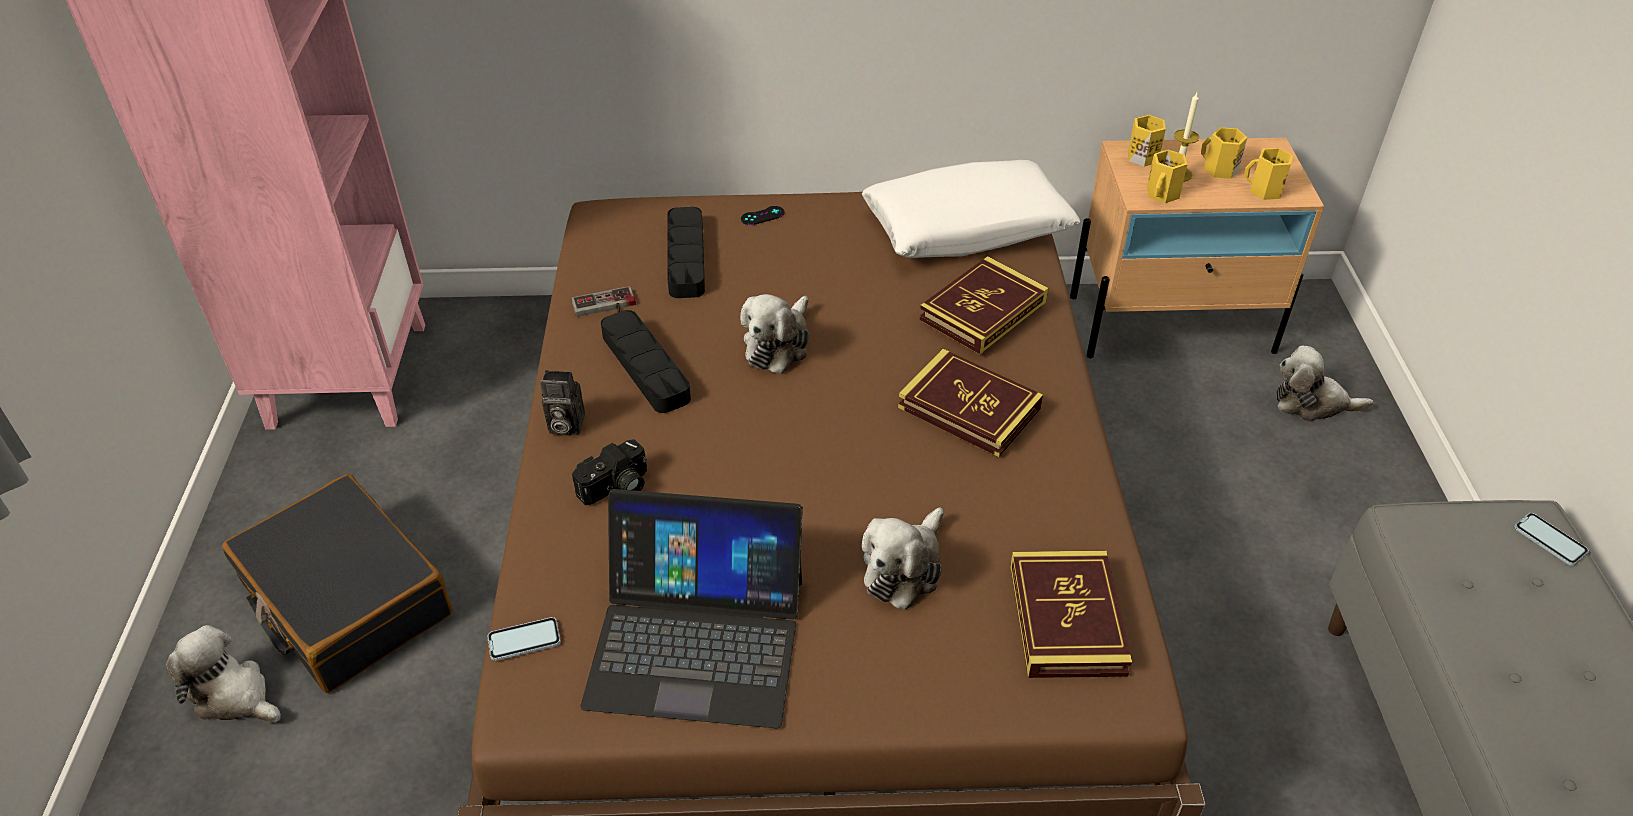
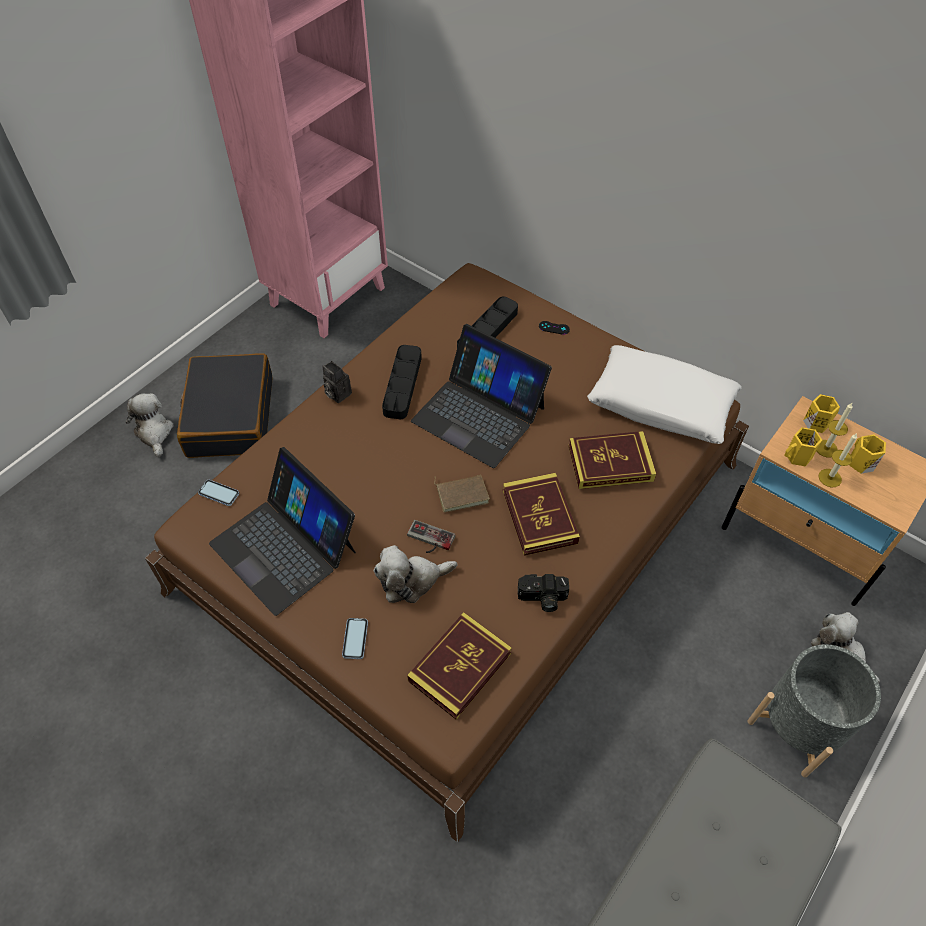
camera: 40 degrees right, 10 degrees up
game controller [571,286,636,317] -> game controller moved to [407,520,455,553]
camera [572,439,647,505] -> camera moved to [518,574,569,612]
plush toy [740,294,809,374] -> laptop [411,324,552,468]
yellow mug [1244,148,1293,200] -> none
phone [1514,513,1589,566] -> phone moved to [342,618,368,659]
none -> brown book [434,475,490,512]
none -> grey planter [747,644,881,777]
none -> candle [818,433,857,488]

